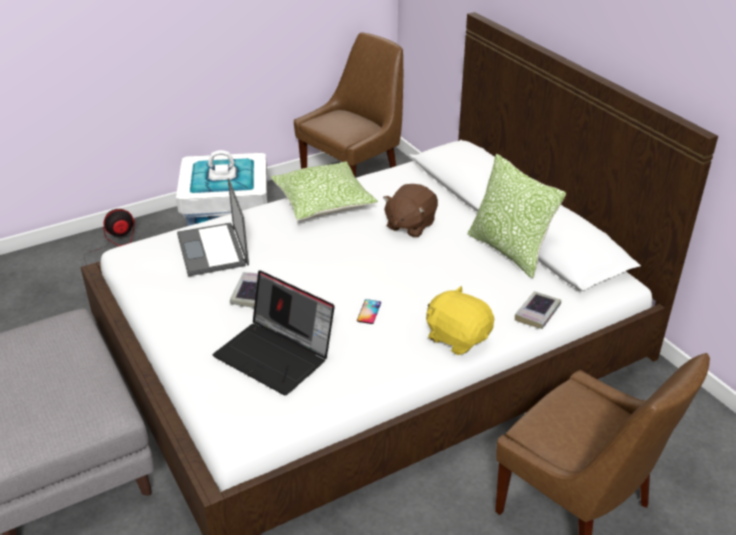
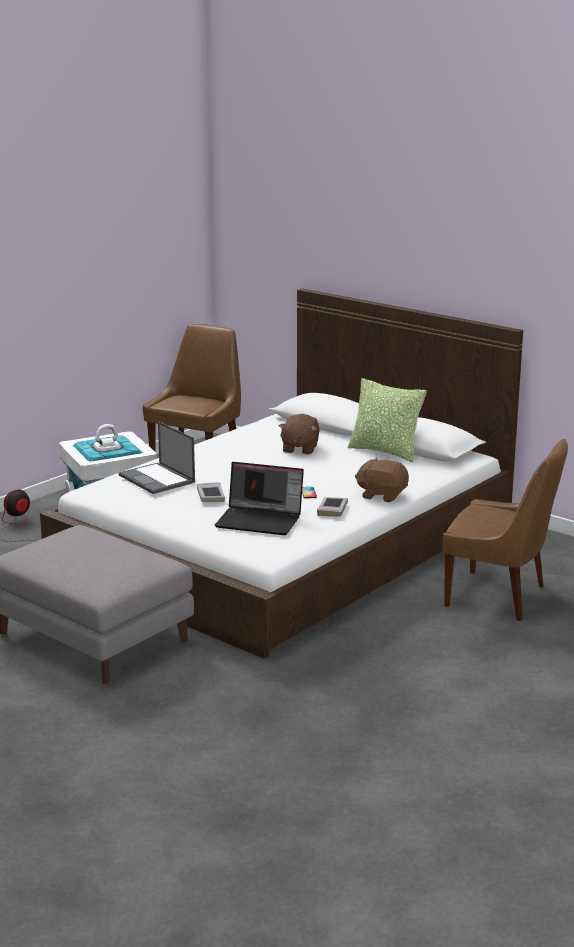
camera: 20 degrees left, 15 degrees down
pillow [271,162,378,221] -> none
yellow plush toy [426,286,494,355] -> brown plush toy [355,458,409,502]
book [515,291,561,329] -> book moved to [317,497,348,516]

